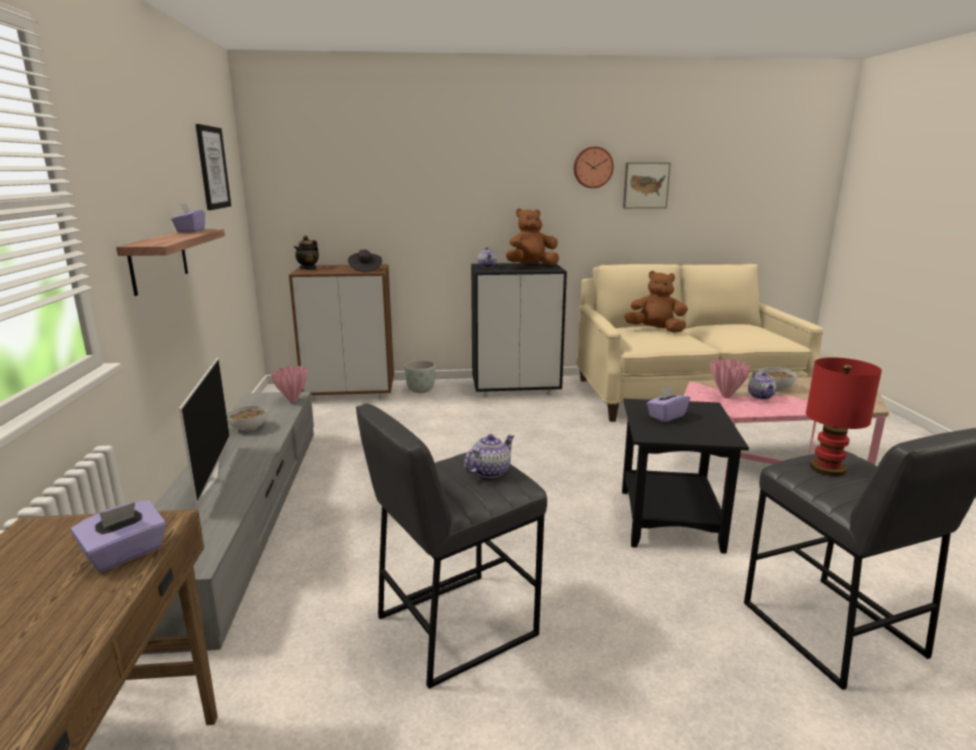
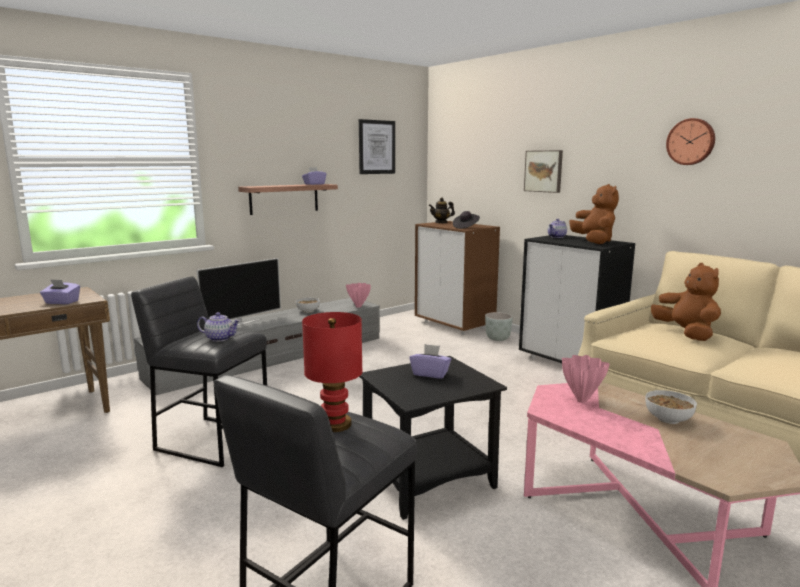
camera: 55 degrees right, 5 degrees down
brown plush toy [506,208,559,266] -> brown plush toy turned 45 degrees clockwise [569,184,619,244]
picture [623,163,671,208] -> picture moved to [524,150,563,193]
teapot [748,372,777,399] -> none

